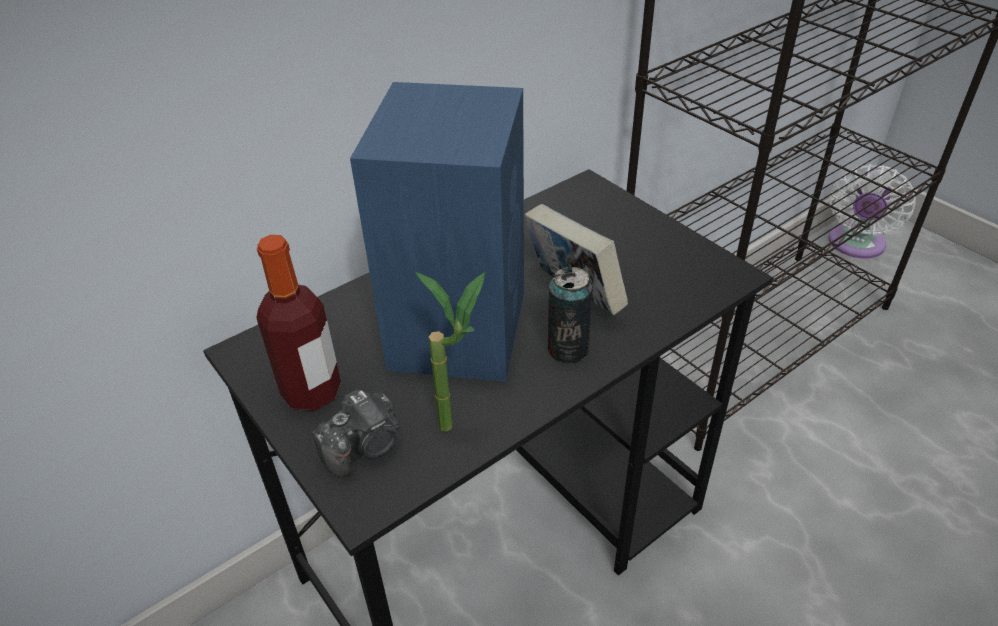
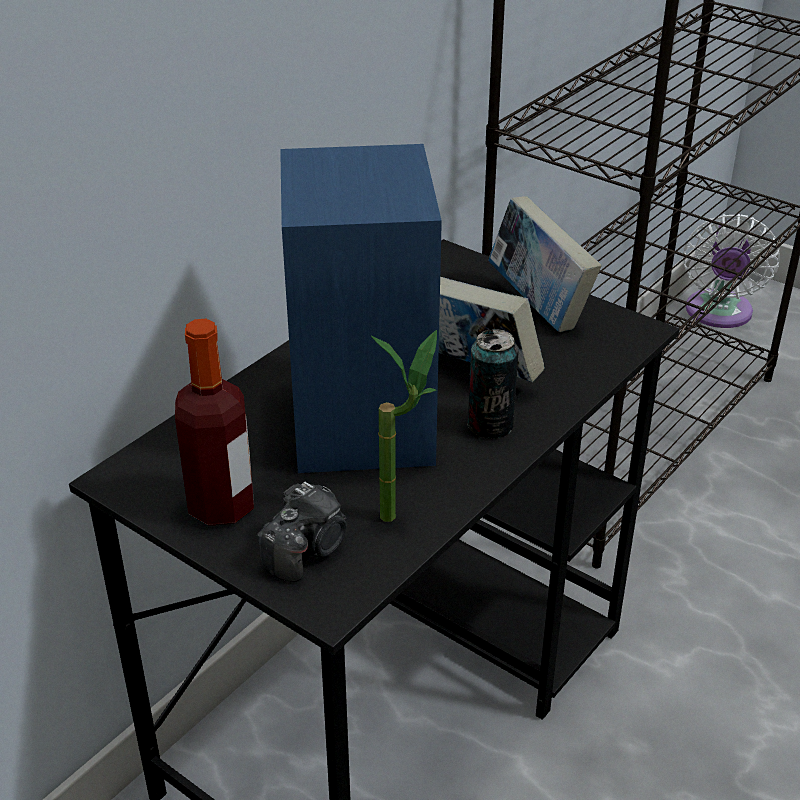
camera: 15 degrees left, 5 degrees down
none -> book [488,196,602,332]

